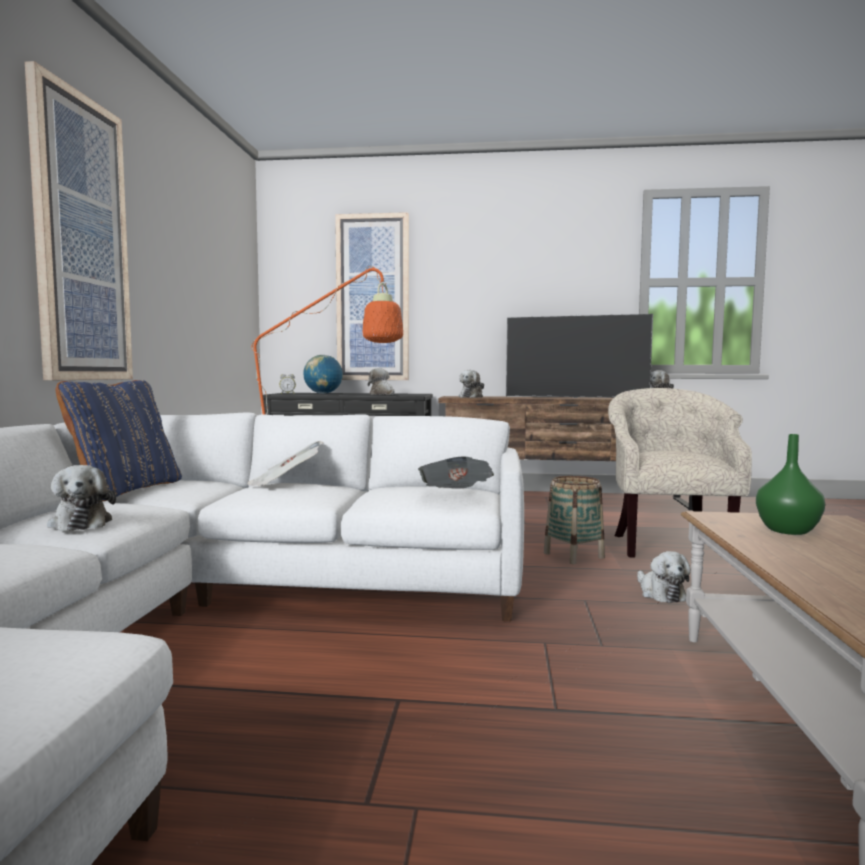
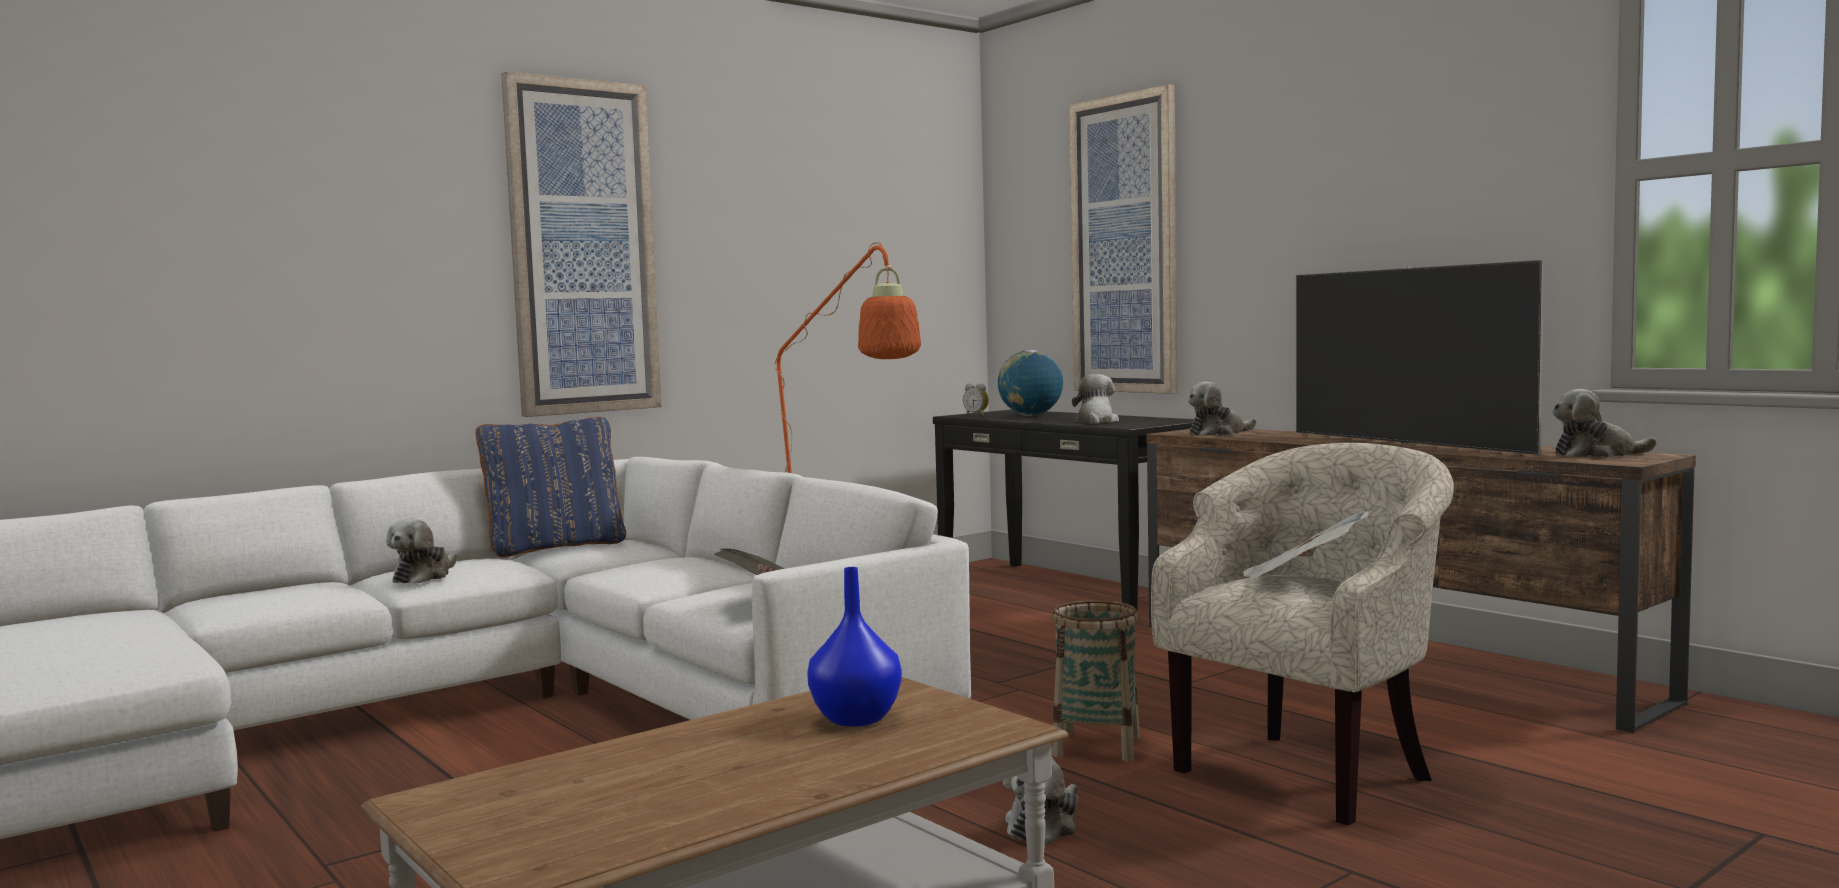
camera: 45 degrees right, 0 degrees up
newspaper [247,441,323,486] -> newspaper moved to [1243,511,1369,579]
green vase [756,434,825,535] -> blue vase [807,567,902,727]

